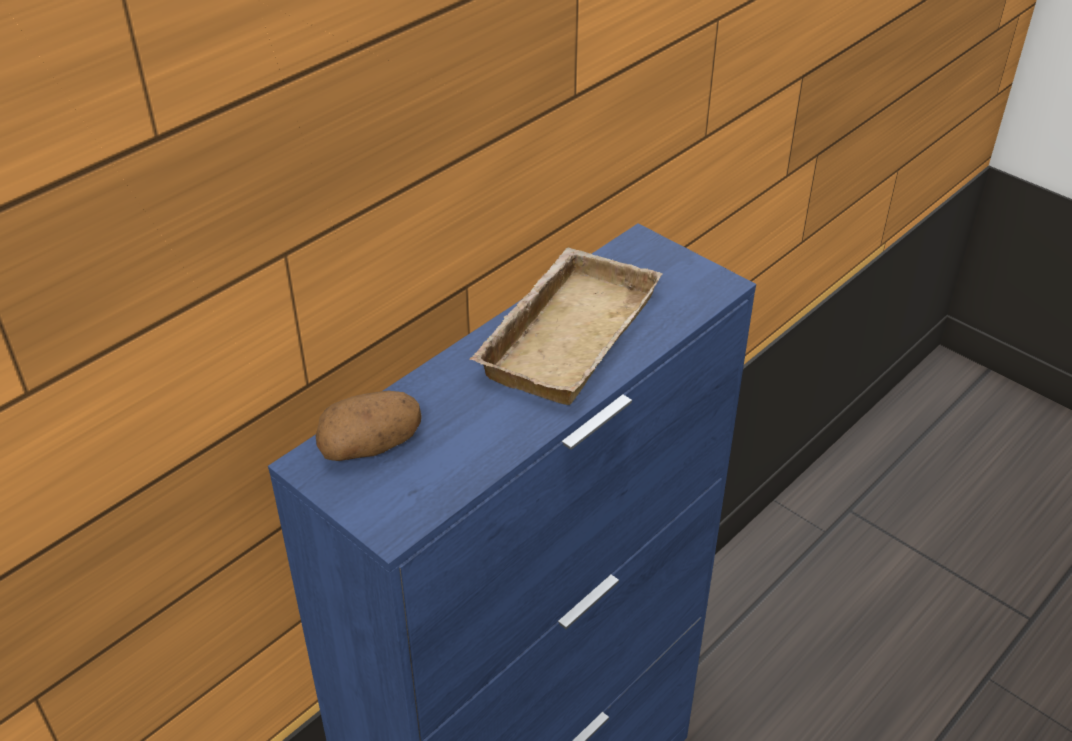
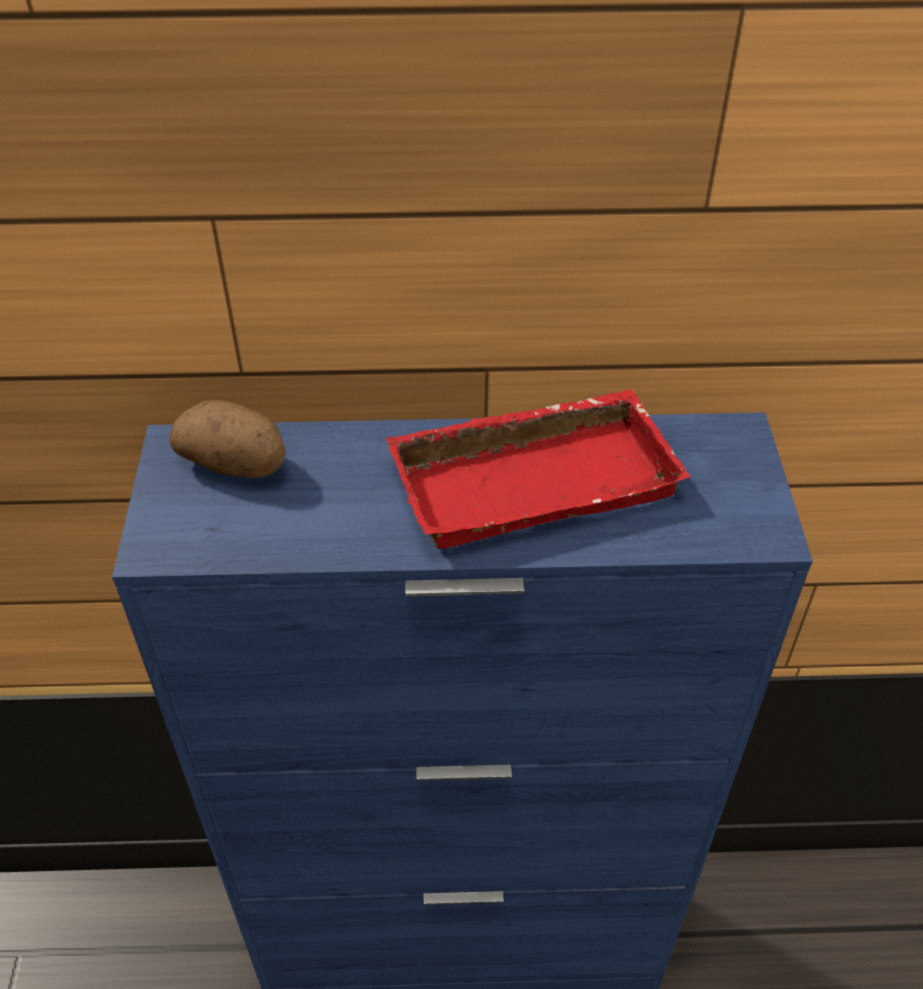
camera: 45 degrees right, 5 degrees up
beige tray [470,247,663,405] -> red tray [385,389,690,549]

